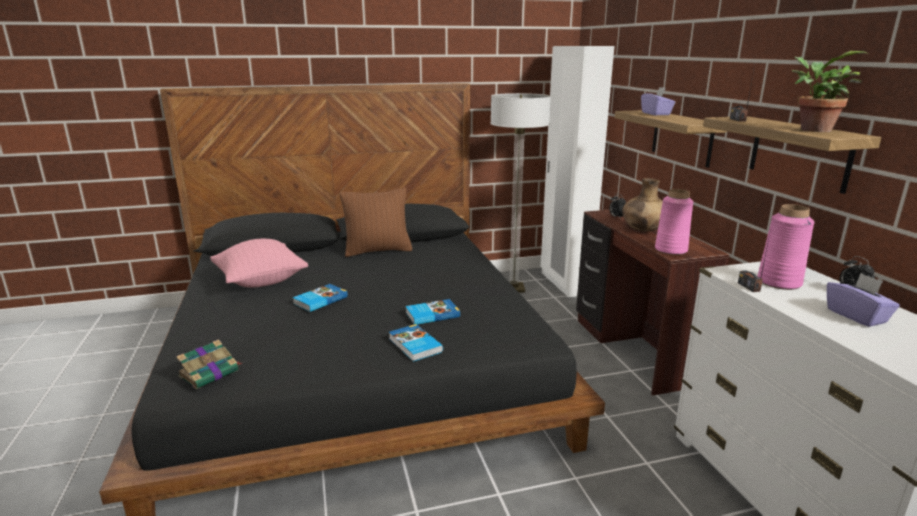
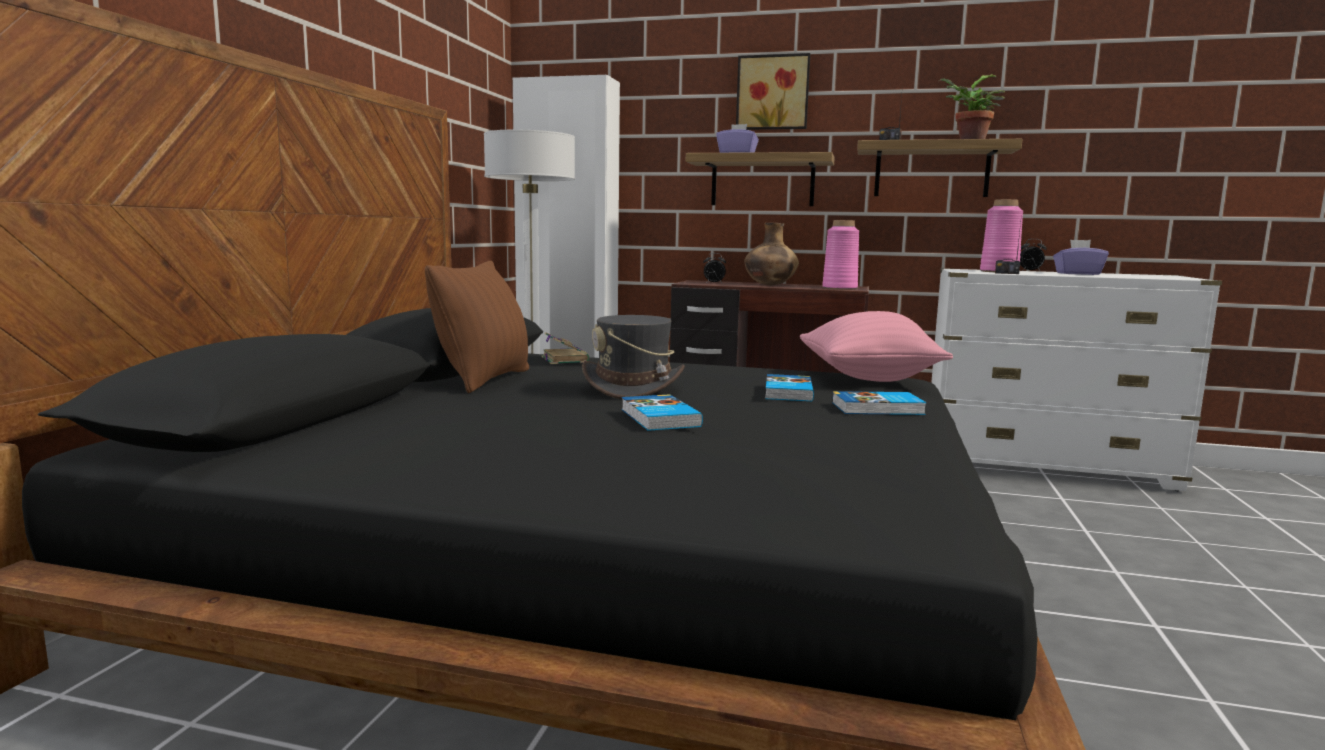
camera: 60 degrees left, 10 degrees down
book [176,339,242,389] -> book moved to [542,332,589,364]
pink pillow [210,239,308,288] -> pink pillow moved to [800,311,953,382]
none -> grey hat [582,315,685,399]
none -> picture [736,53,810,130]

